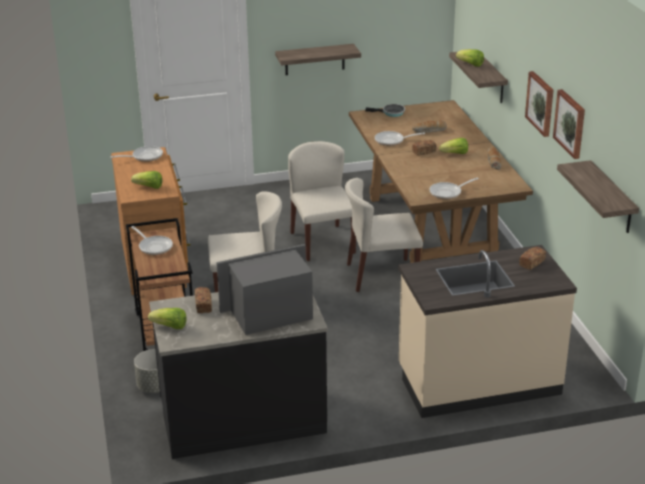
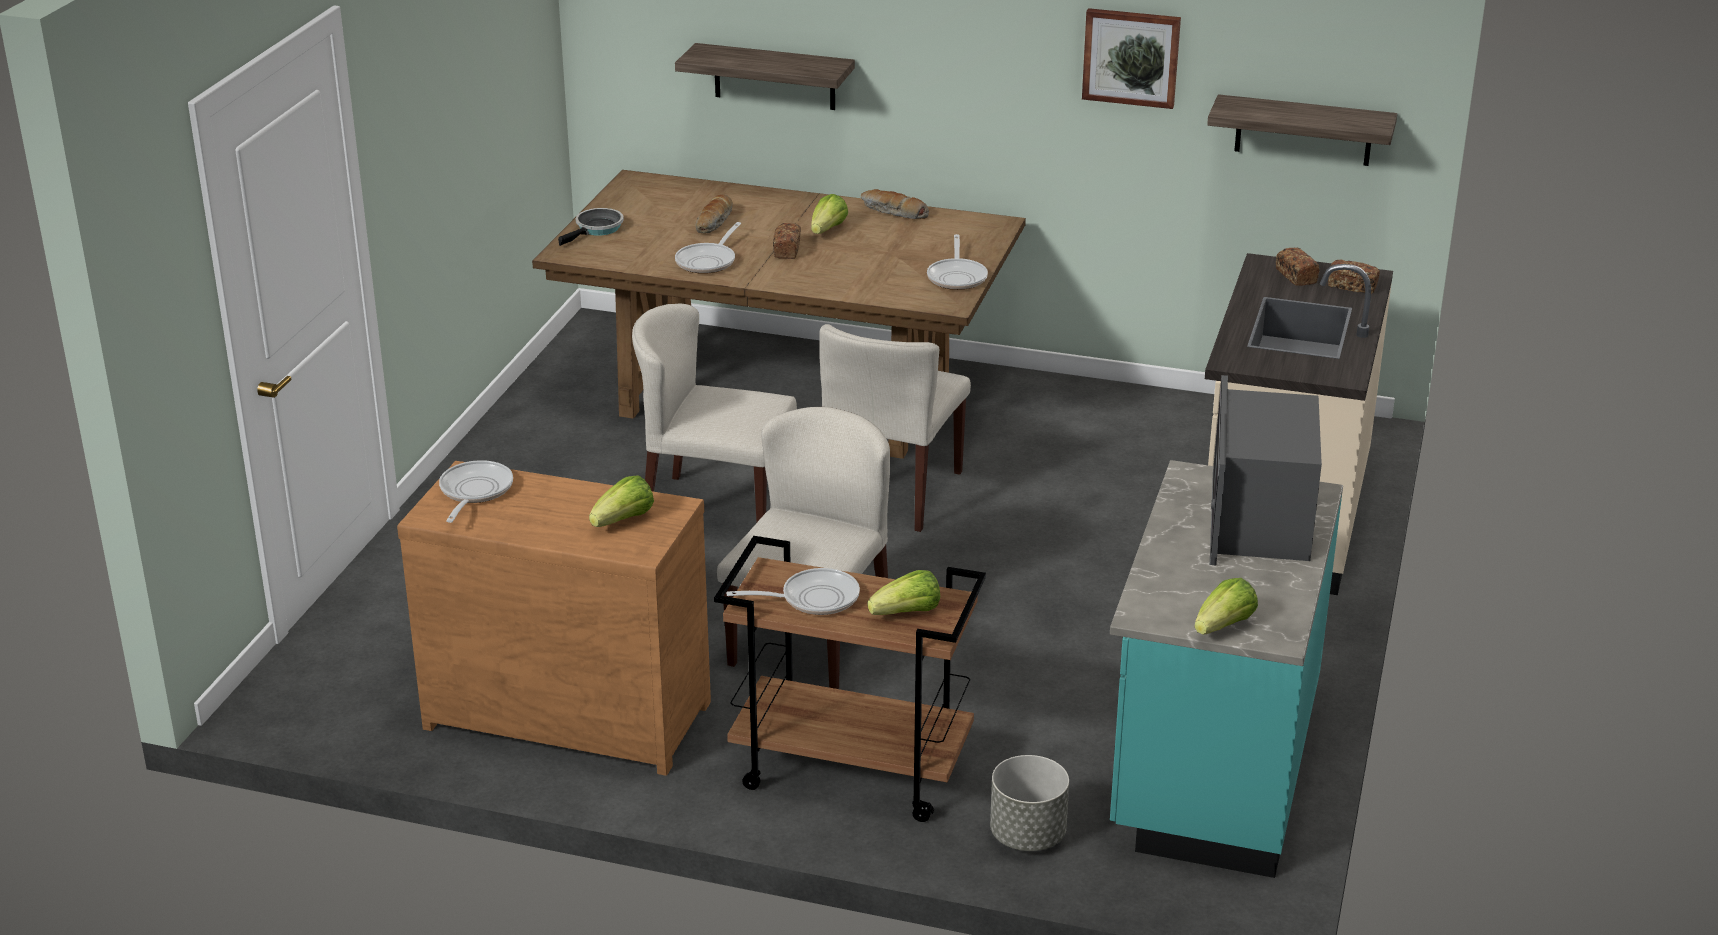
camera: 60 degrees left, 0 degrees up
black counter [149,292,328,459] -> turquoise counter [1110,460,1343,878]
bread [195,287,212,313] -> bread moved to [1328,259,1380,294]
shelf [275,44,361,75] -> none
lettuce [456,49,484,67] -> lettuce moved to [868,570,940,615]
picture [525,71,553,137] -> none

